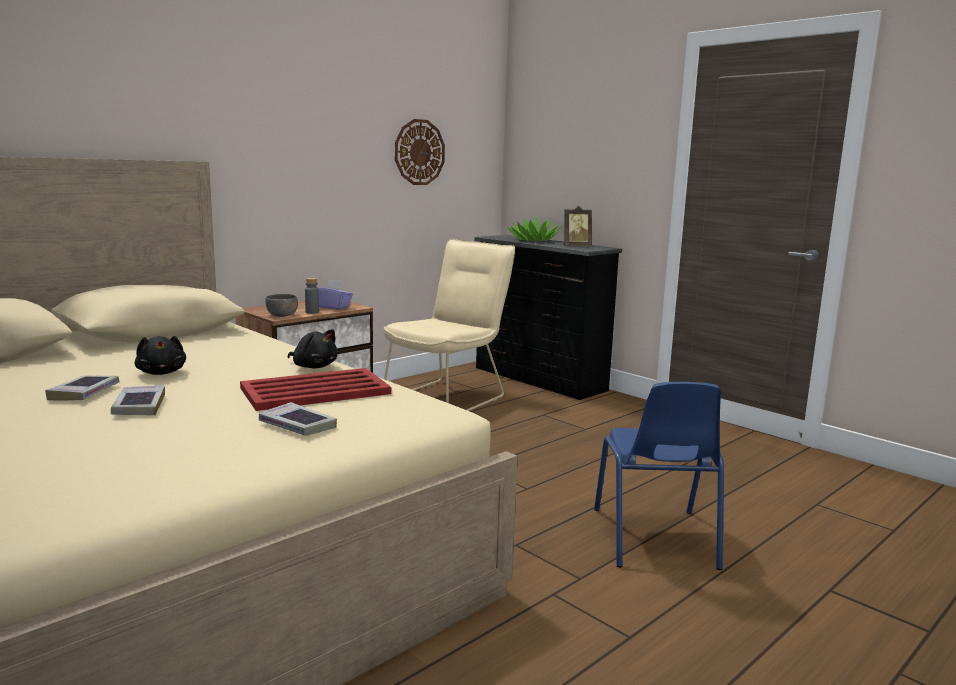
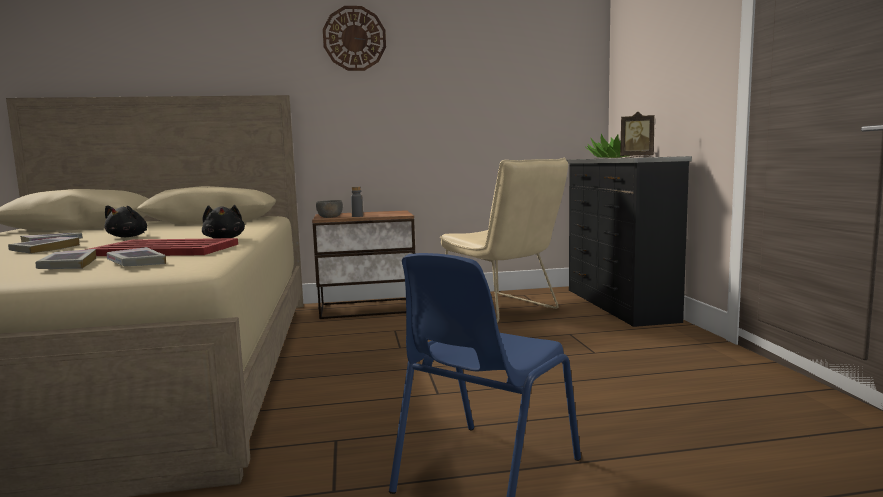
camera: 35 degrees right, 5 degrees down
purple tissue box [318,279,353,310] -> none
beige chair [384,239,515,411] -> beige chair turned 75 degrees clockwise [440,158,568,323]
wall clock [395,119,445,185] -> wall clock moved to [323,6,386,71]
none -> book [107,247,166,266]

